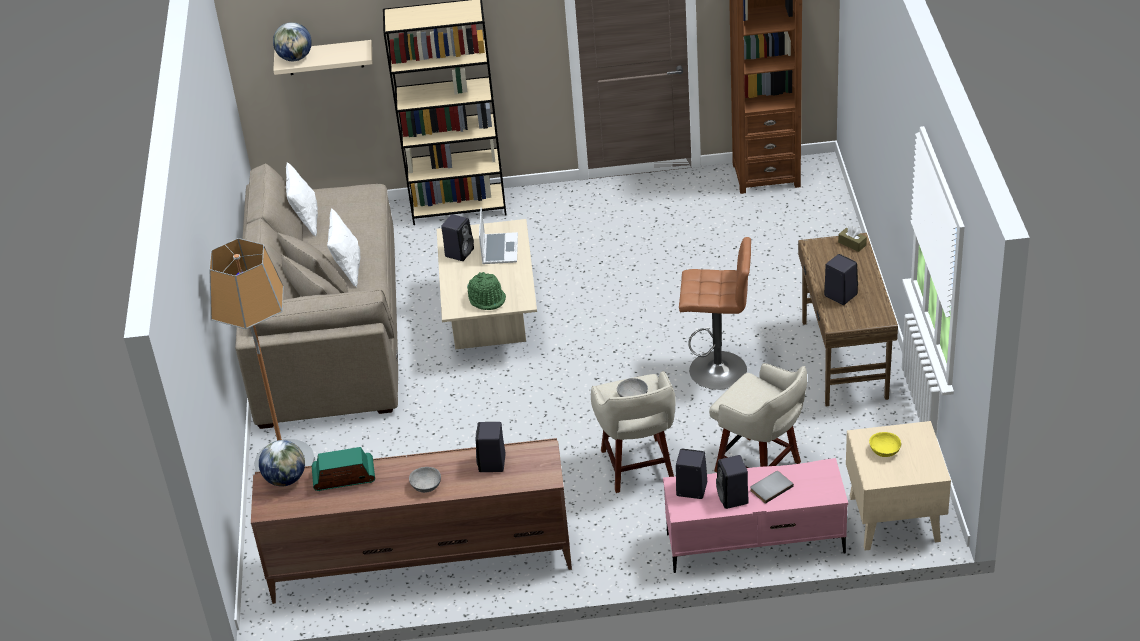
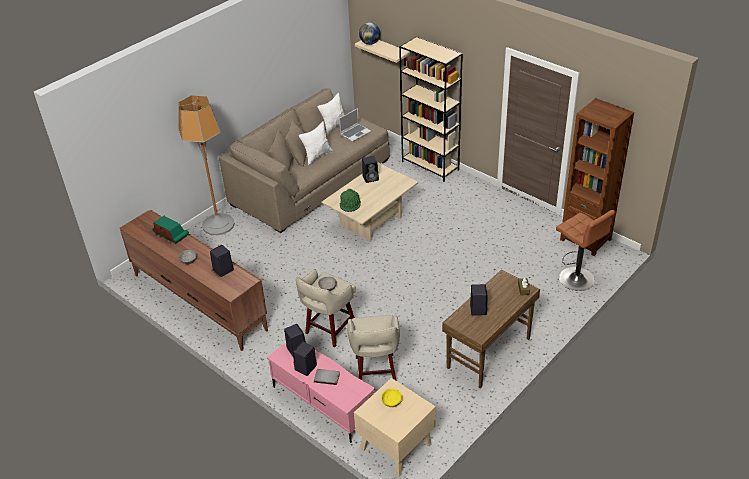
camera: 45 degrees right, 0 degrees up
globe [259,440,305,486] -> none
laptop [479,207,518,264] -> laptop moved to [339,108,371,142]
brown stool [679,237,751,390] -> brown stool moved to [556,210,616,291]

